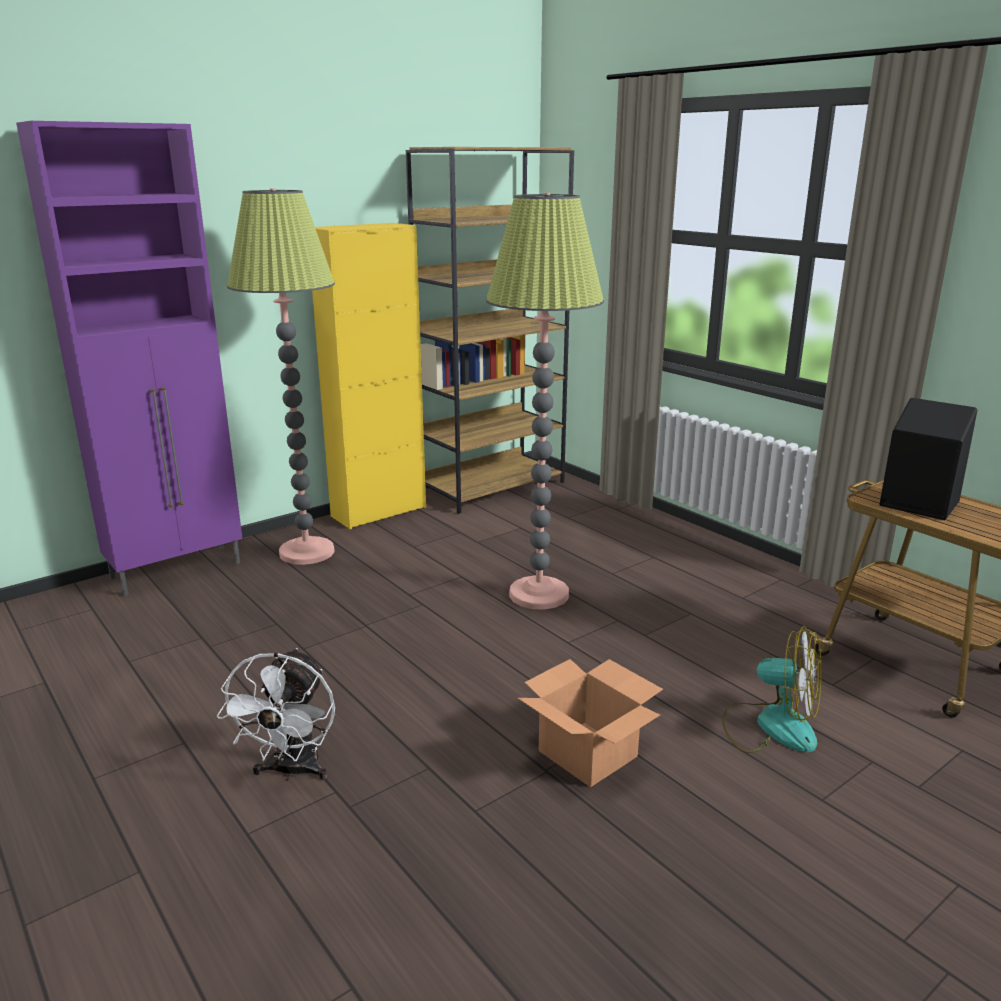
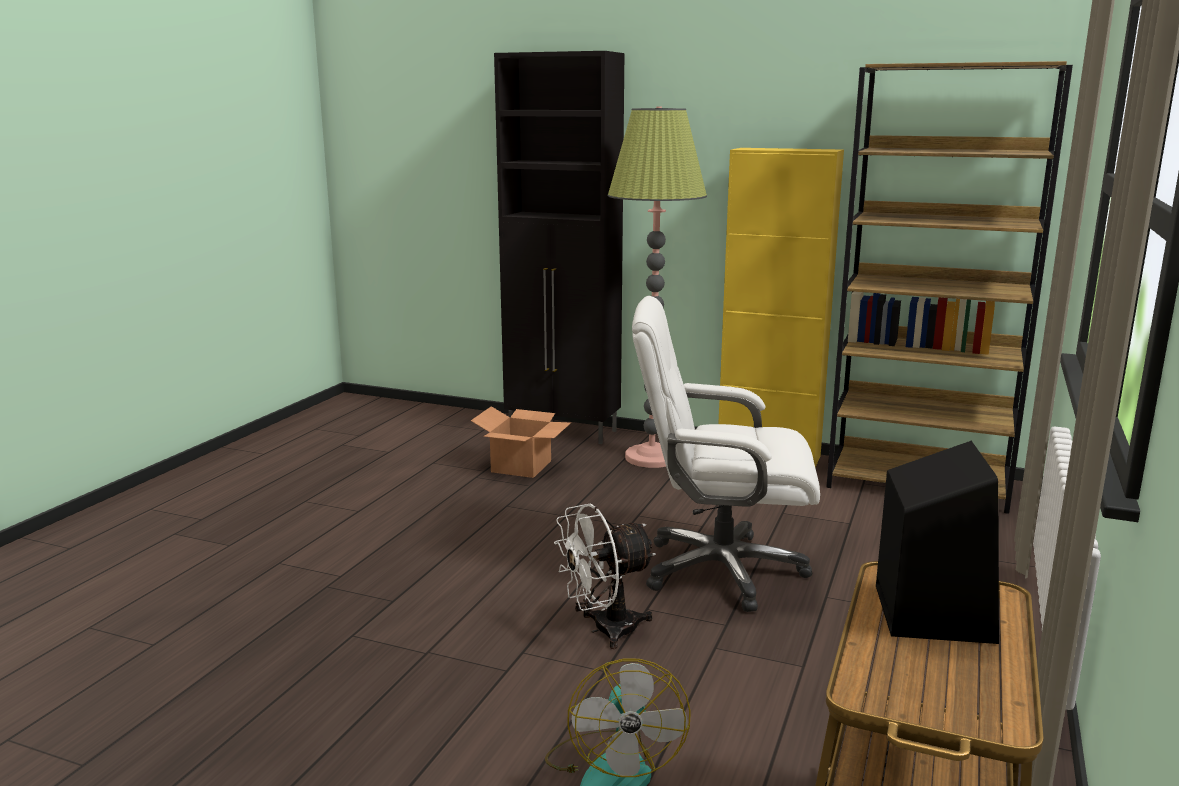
camera: 60 degrees right, 5 degrees down
purple cabinet [16,121,243,596] -> black cabinet [494,51,624,444]
white fan [217,648,335,781] -> white fan moved to [554,504,656,649]
floor lamp [486,193,604,610] -> white office chair [632,296,820,612]
cardboard box [518,659,663,787] -> cardboard box moved to [471,406,571,478]

